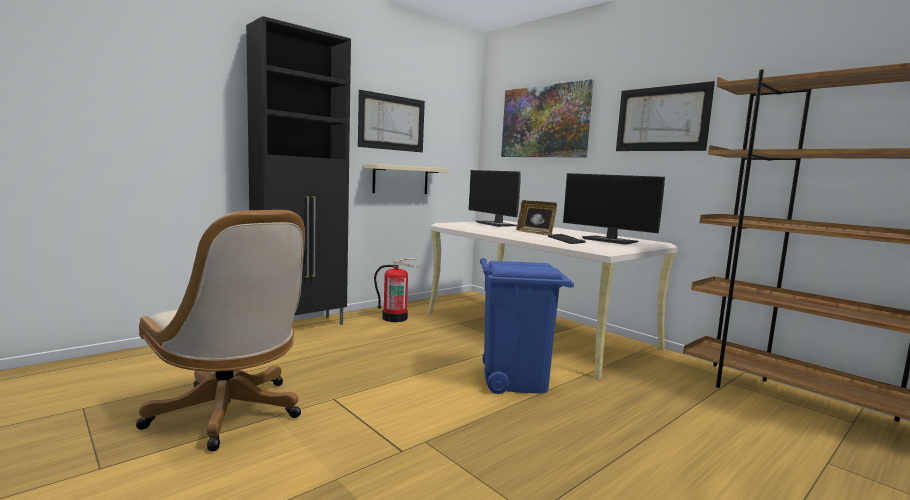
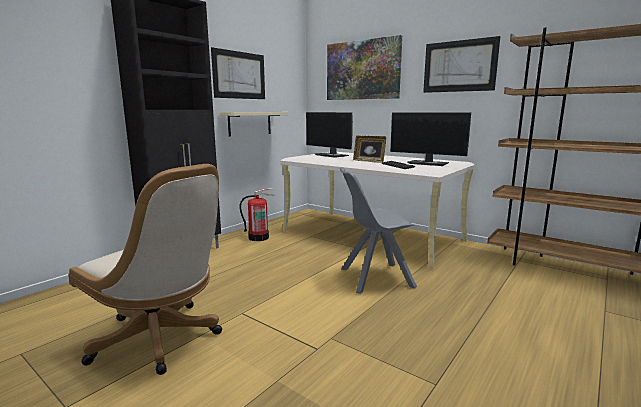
camera: 10 degrees left, 5 degrees up
blue trash can [480,258,574,394] -> grey chair [340,167,417,294]

